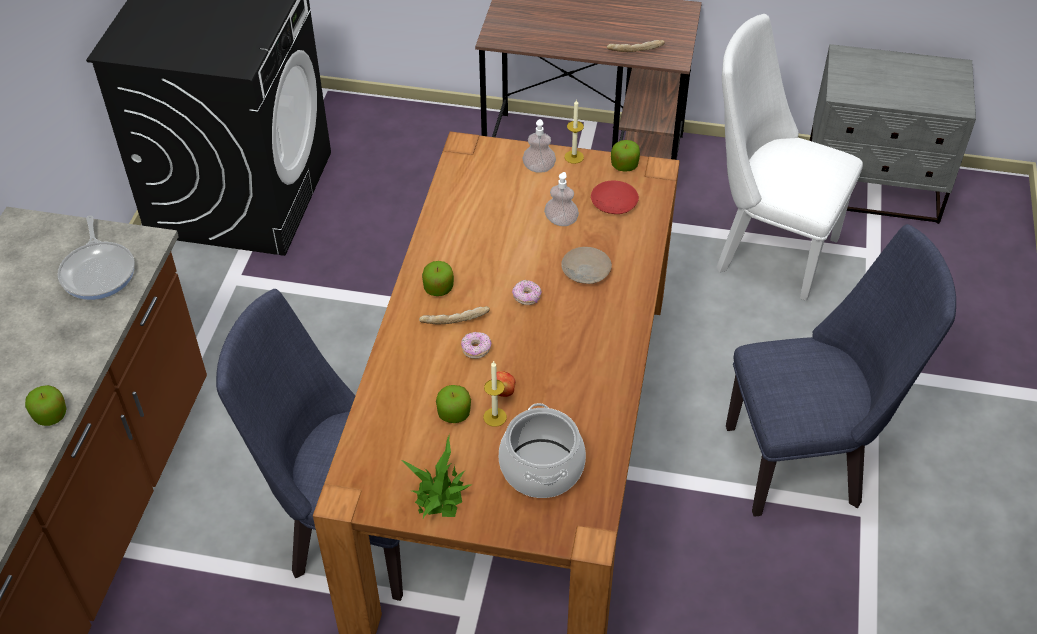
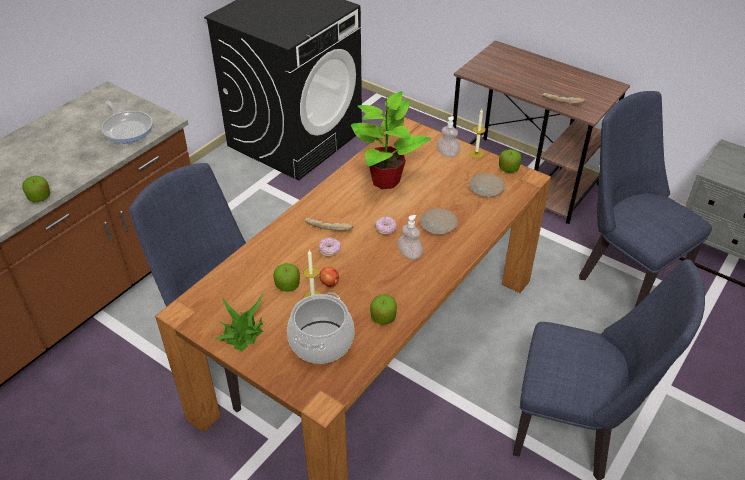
camera: 25 degrees right, 5 degrees down
frying pan [57,215,135,300] -> frying pan turned 45 degrees counterclockwise [101,101,153,143]
apple [422,261,454,296] -> apple moved to [370,294,397,325]
soap dispenser [544,172,579,226] -> soap dispenser moved to [398,215,423,259]
red plate [591,181,639,214] -> beige plate [469,173,505,197]
white chair [717,14,863,301] -> blue chair [579,91,712,307]
none -> potted plant [351,91,432,189]

